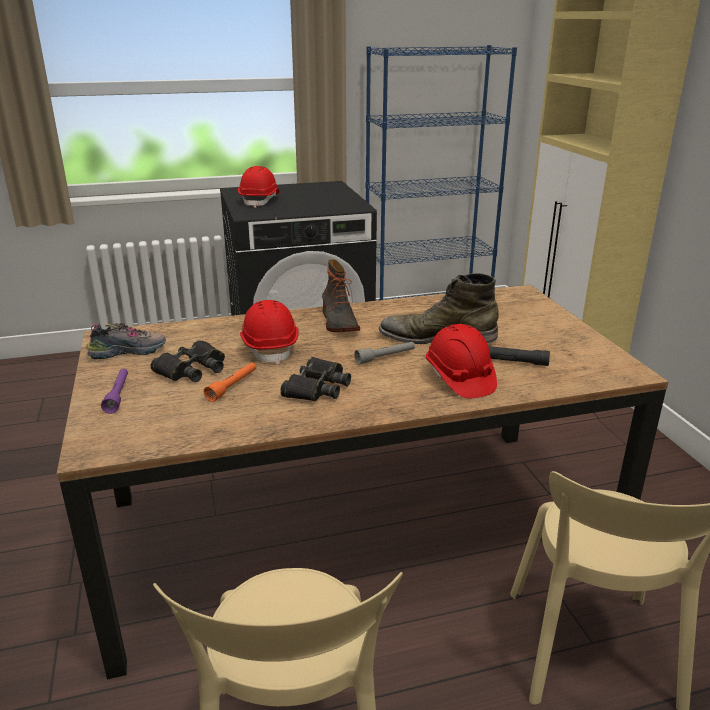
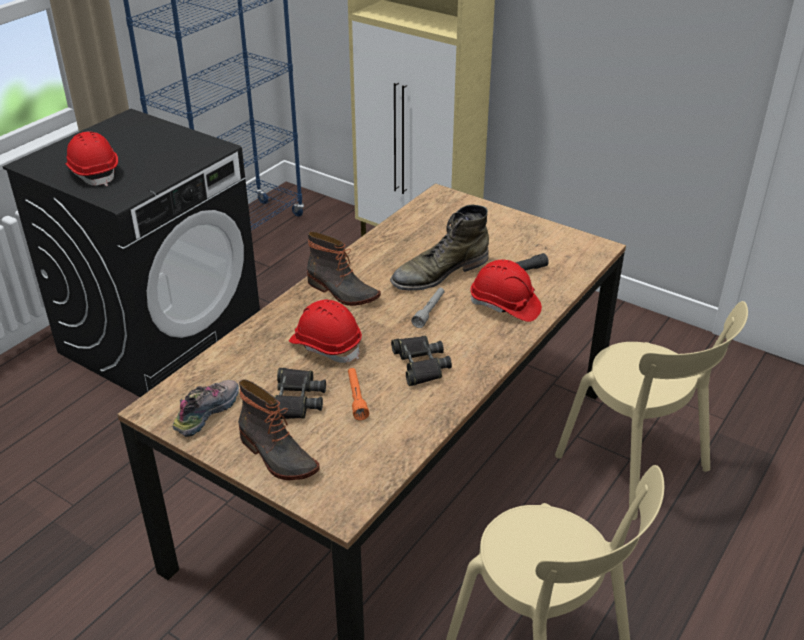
camera: 40 degrees left, 10 degrees up
purple flashlight [101,369,128,414] -> boot [238,379,320,480]

